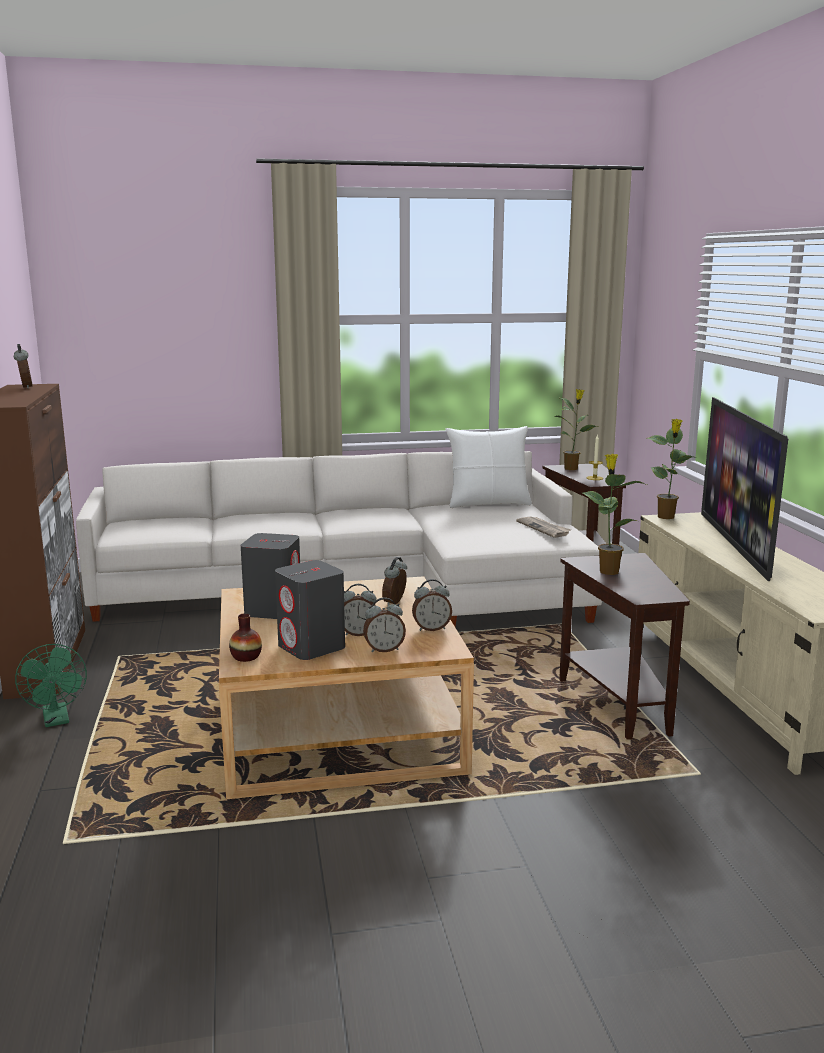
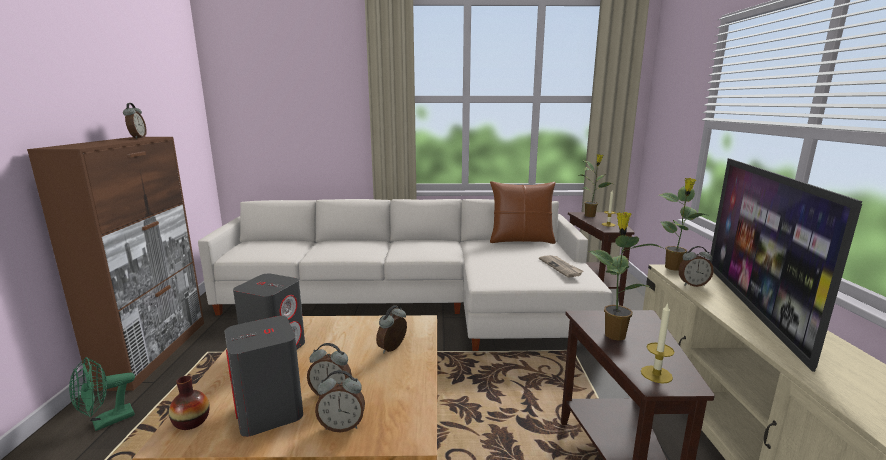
camera: 10 degrees right, 0 degrees up
green fan [15,644,87,727] -> green fan turned 60 degrees clockwise [69,357,135,431]
alarm clock [412,579,452,631] -> alarm clock moved to [679,246,714,287]
white pillow [445,426,532,508] -> brown pillow [490,181,556,244]
none -> candle [641,302,675,383]

